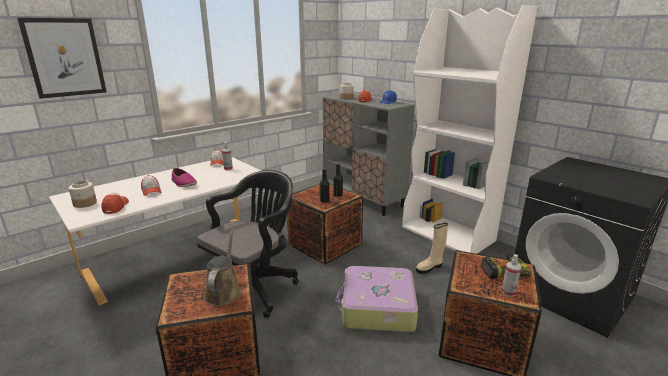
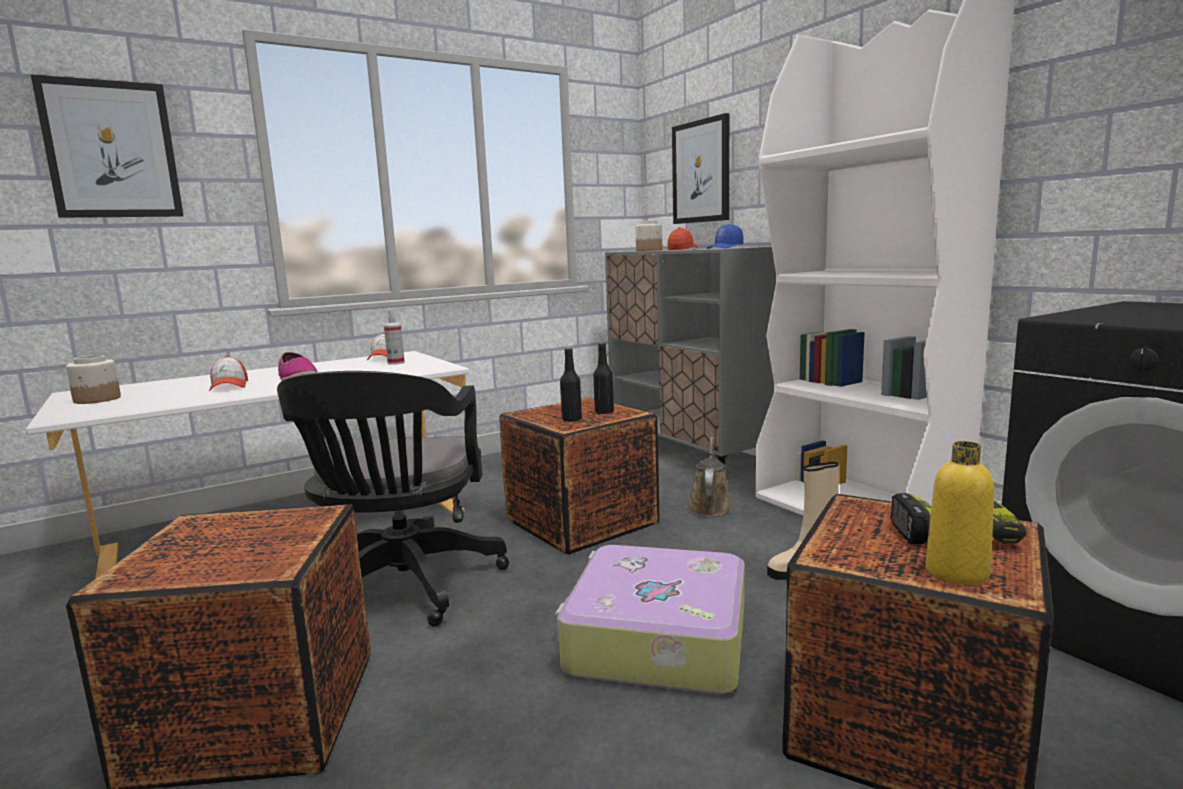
camera: 10 degrees right, 10 degrees down
cap [101,193,129,214] -> none
black office chair [197,170,299,318] -> black office chair turned 135 degrees clockwise [277,371,509,627]
brown watering can [204,229,241,306] -> brown watering can moved to [687,436,732,517]
spray bottle [501,254,521,297] -> yellow bottle [925,441,994,585]
none -> picture [672,113,729,224]

